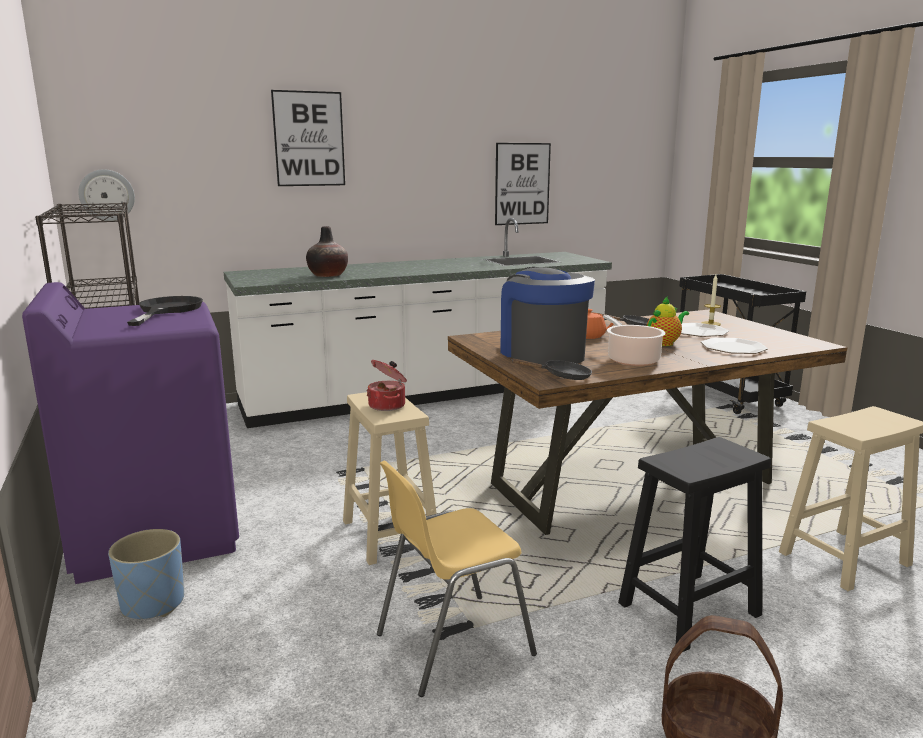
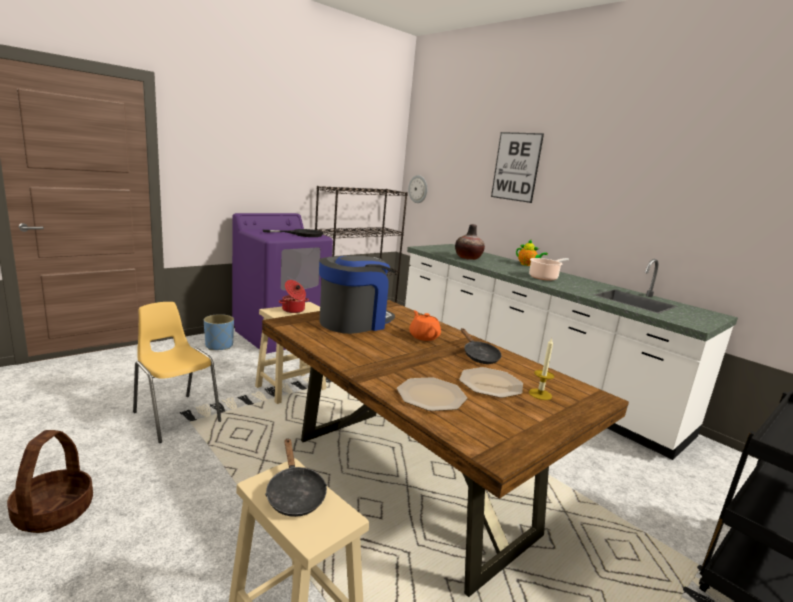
camera: 70 degrees right, 0 degrees up
picture [495,143,551,225] -> none
black frying pan [512,358,592,380] -> black frying pan moved to [265,438,327,517]
cooking pot [603,315,666,366] -> cooking pot moved to [529,258,569,281]
black stool [618,437,771,652] -> none
teapot [647,296,689,346] -> teapot moved to [516,240,548,266]

